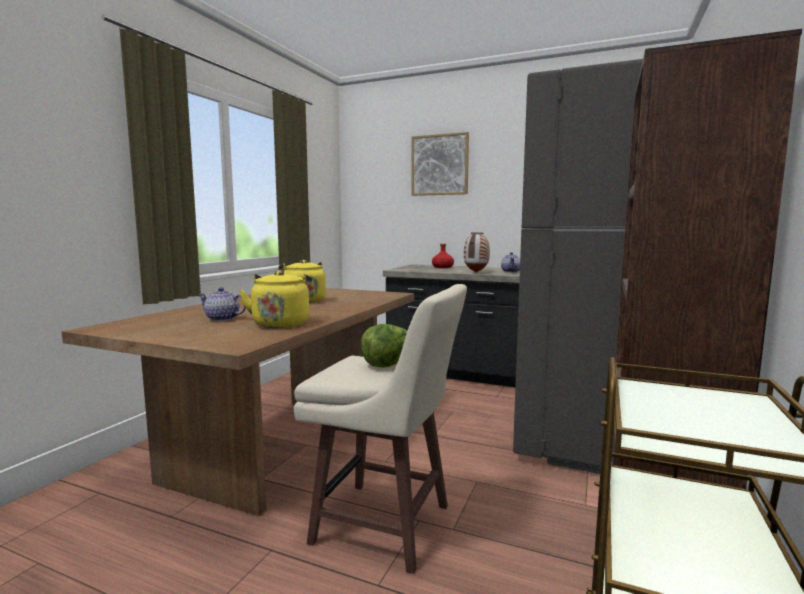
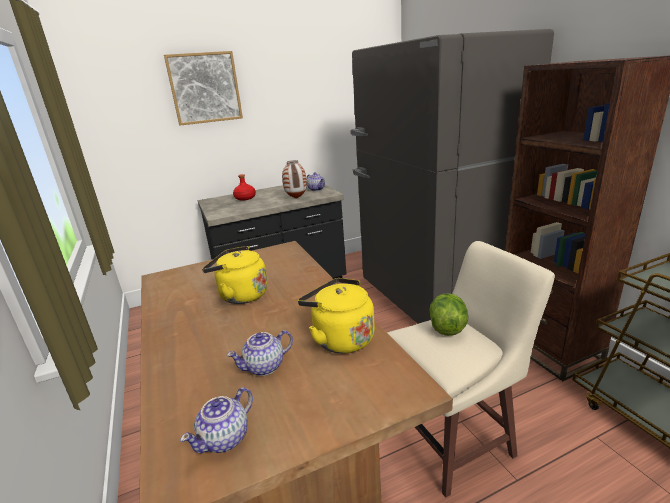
camera: 45 degrees left, 15 degrees up
none -> teapot [180,387,253,454]

